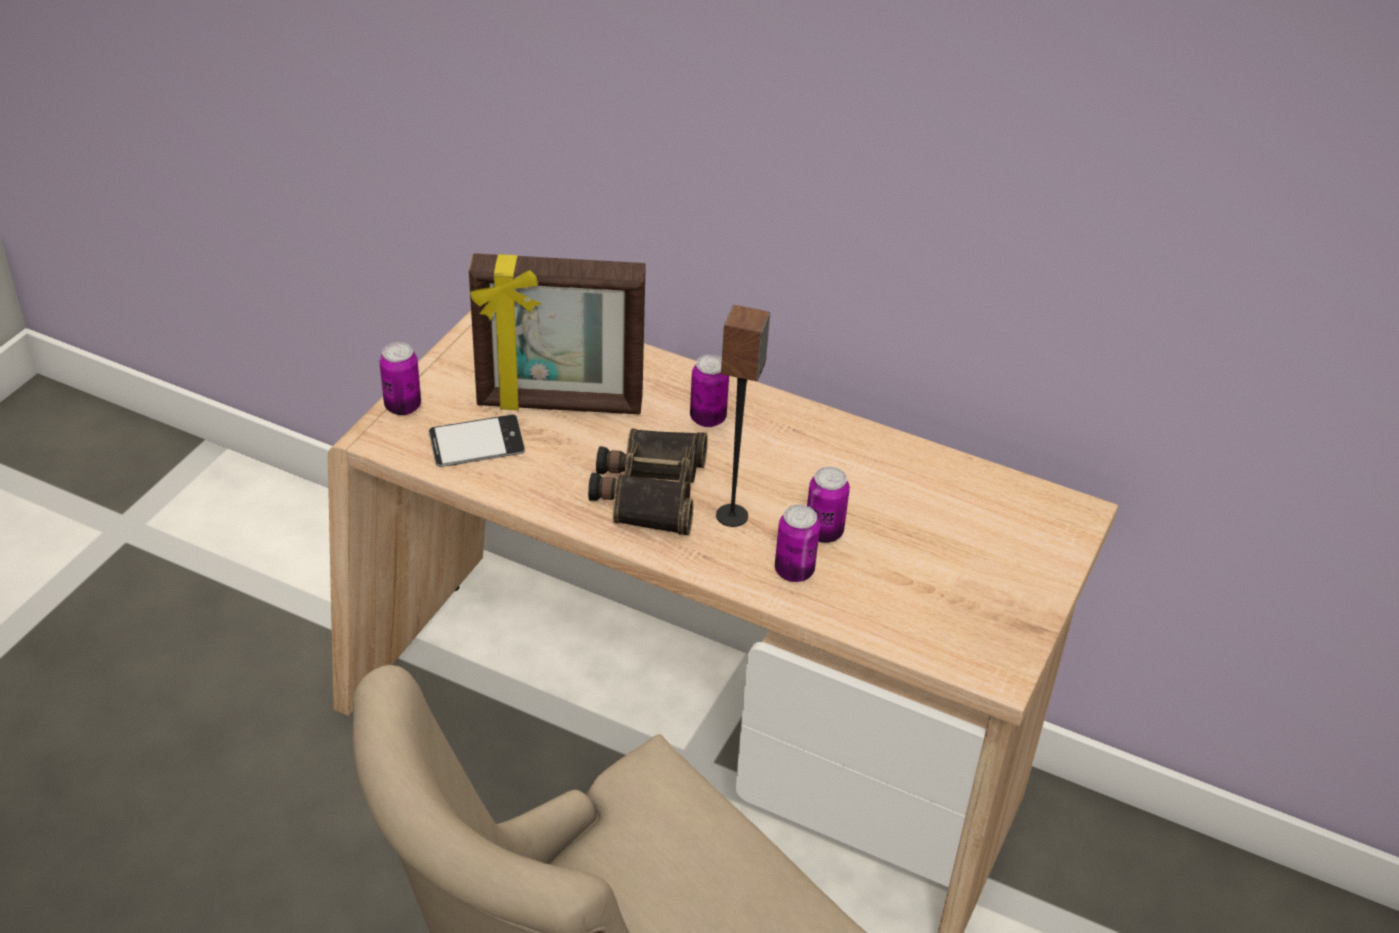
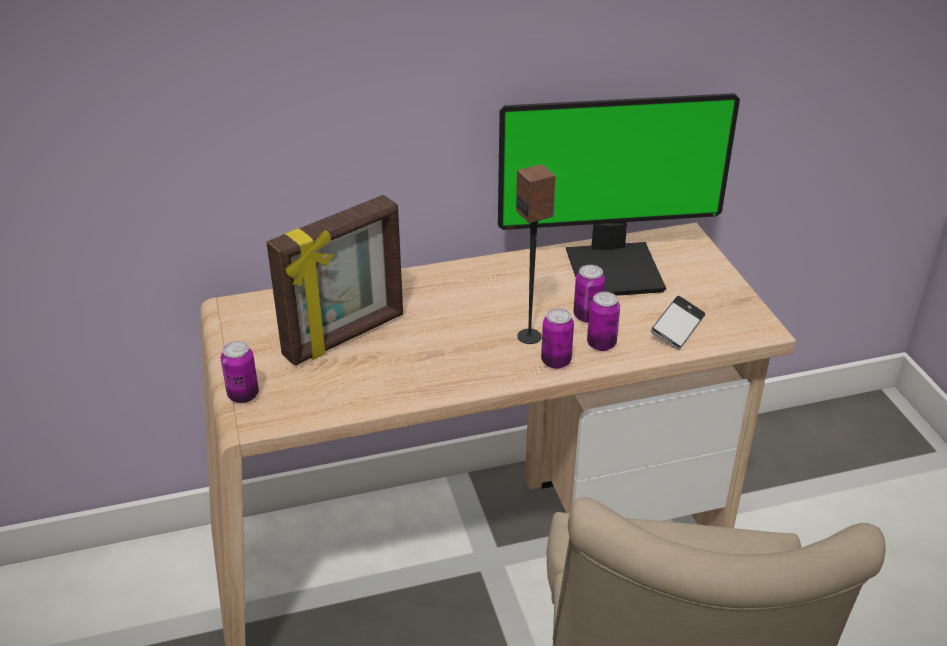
camera: 40 degrees left, 5 degrees down
phone [429,414,525,467] -> phone moved to [651,296,705,350]
binoculars [588,428,708,535] -> none
can [690,355,729,427] -> can moved to [541,308,574,369]
none -> monitor [498,93,740,296]

